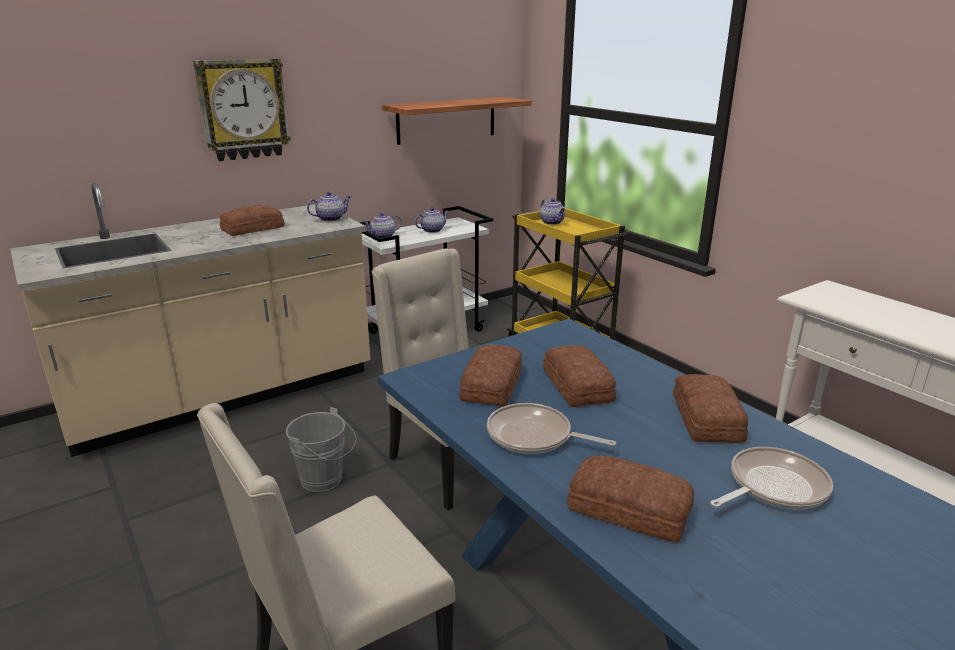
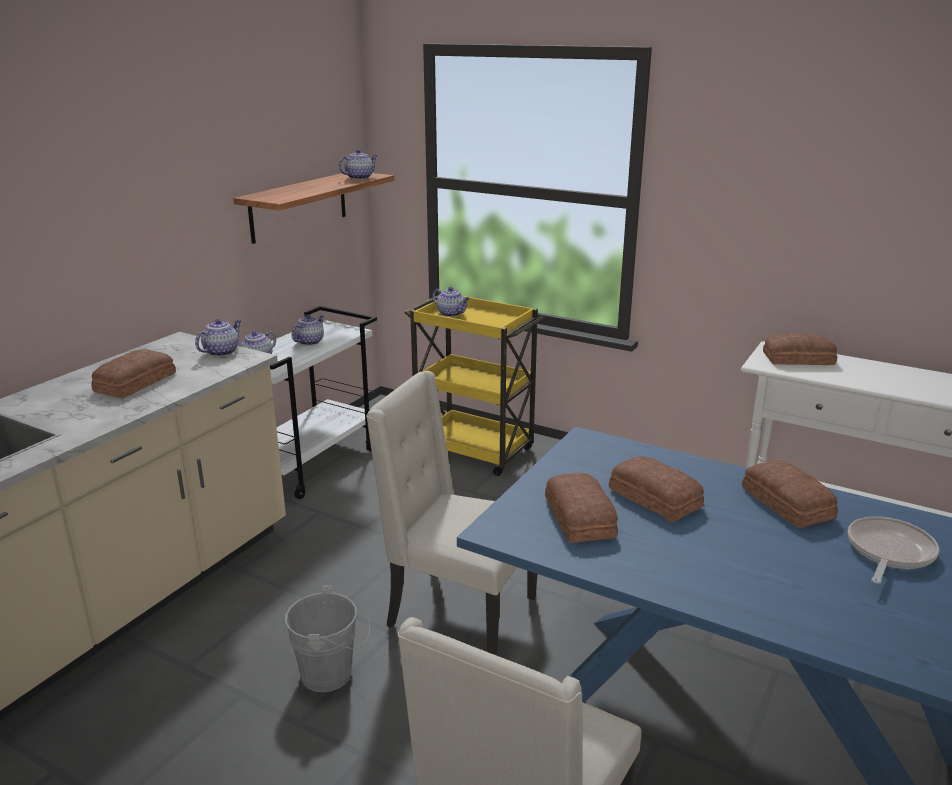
camera: 25 degrees left, 0 degrees up
wall clock [193,59,291,161] -> none
frying pan [487,403,616,454] -> none
bread [567,455,694,543] -> bread moved to [763,333,837,365]
none -> teapot [338,149,377,180]

